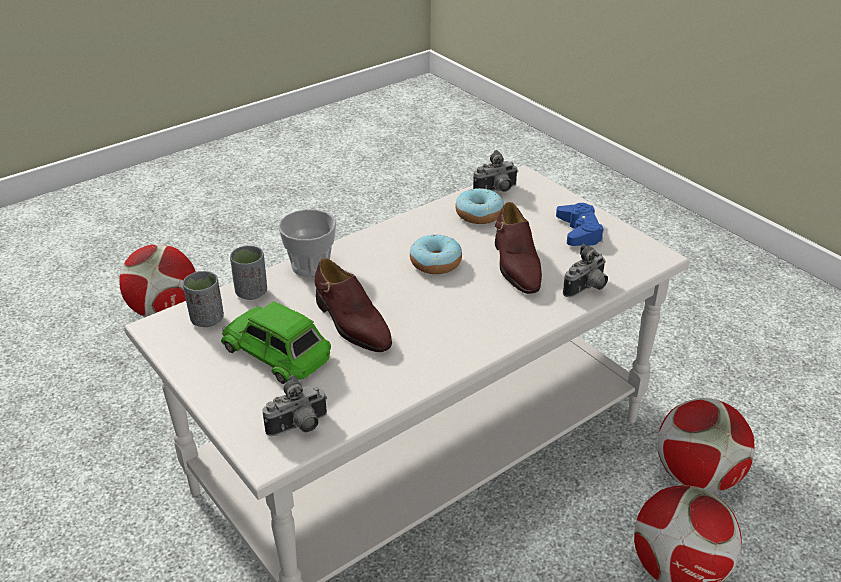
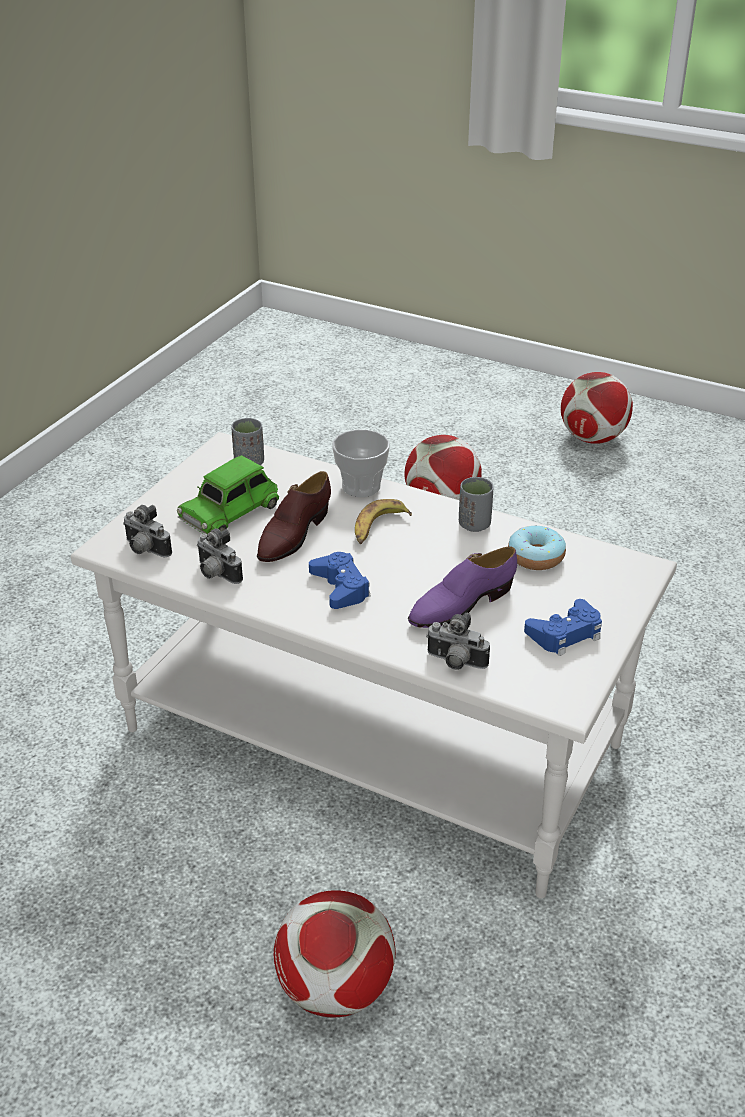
camera: 65 degrees right, 0 degrees up
green toy car [221,301,331,384] -> green toy car turned 150 degrees counterclockwise [177,455,279,534]
grey cup [230,245,267,300] -> grey cup moved to [459,477,494,532]
donut [410,235,462,274] -> none
camera [473,150,518,192] -> camera moved to [197,528,243,584]
brown shoe [495,202,542,294] -> purple shoe [408,546,517,628]
football [657,398,755,493] -> football moved to [561,372,633,444]
none -> blue game controller [309,552,370,609]
none -> banana [355,499,412,544]

